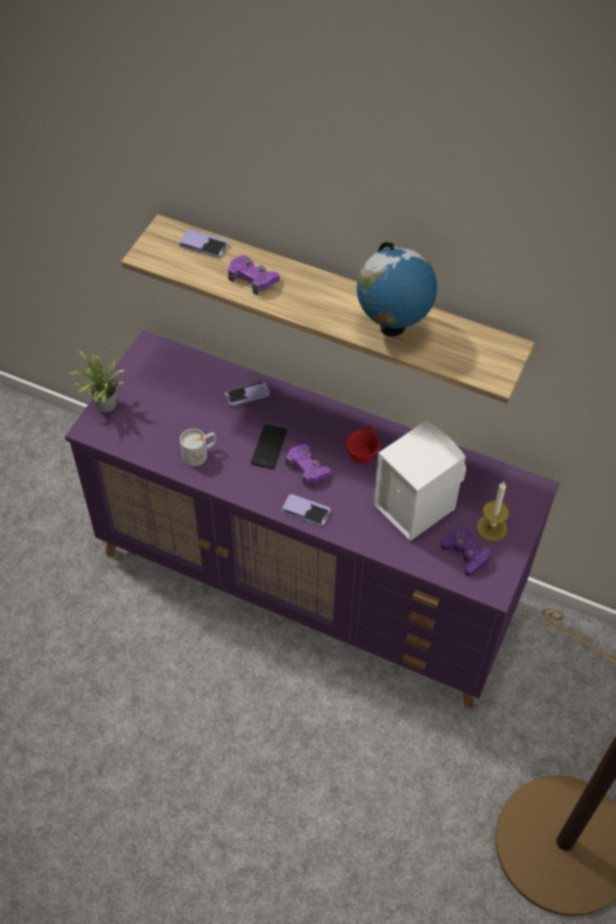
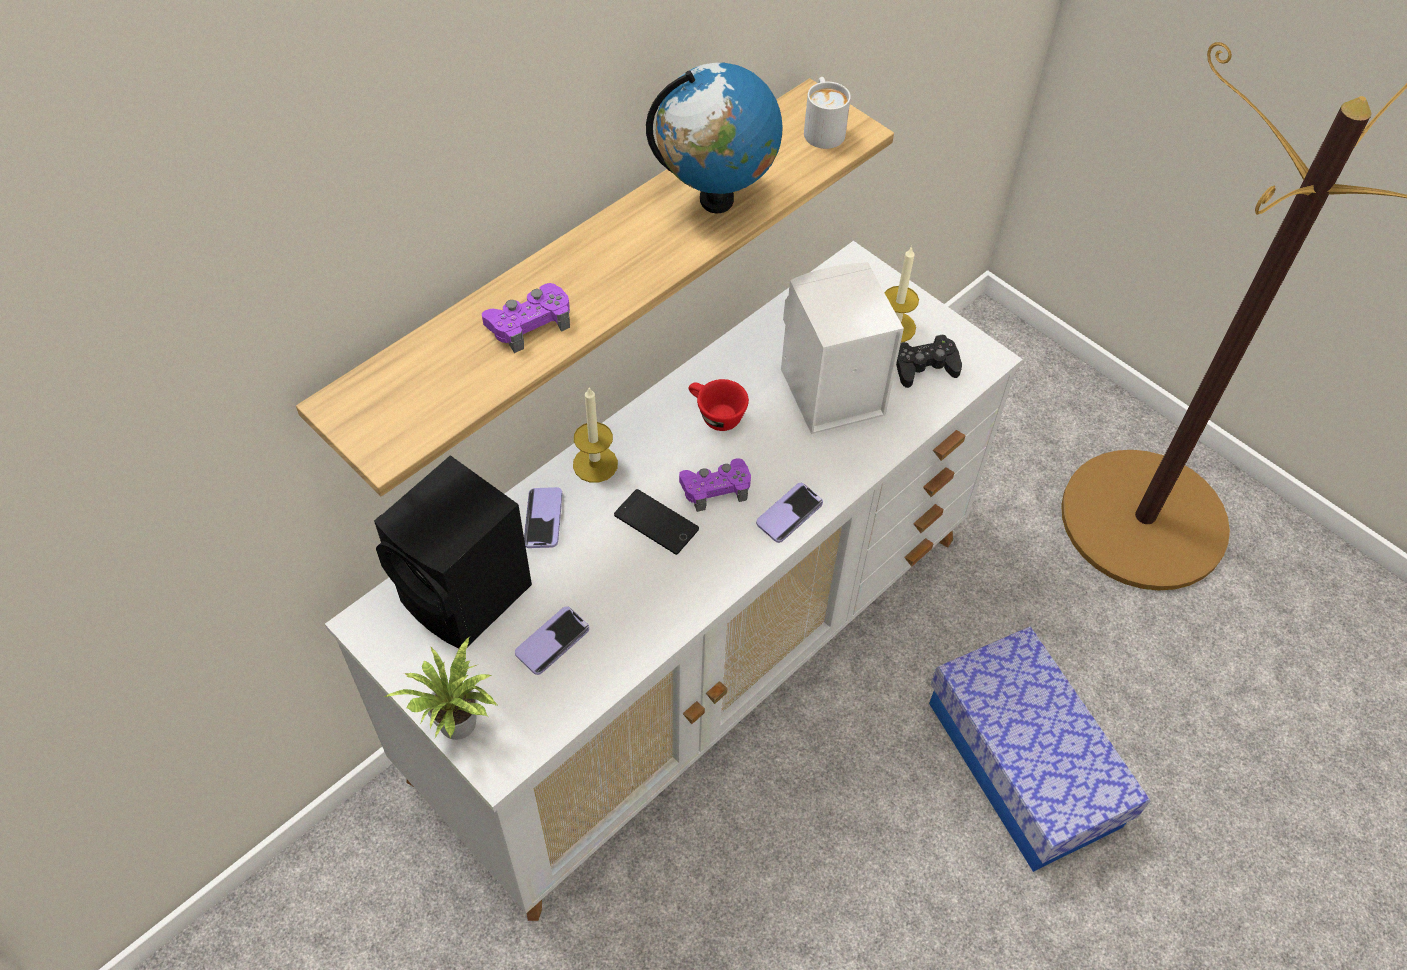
camera: 70 degrees left, 0 degrees up
purple dresser [65,330,560,708] -> white dresser [325,241,1023,921]
phone [179,229,229,258] -> phone moved to [515,606,589,675]
white mug [180,429,216,466] -> white mug moved to [804,77,851,149]
purple game controller [441,527,491,576] -> black game controller [896,334,962,388]
none -> black speaker [374,455,532,648]
none -> candle [573,387,618,483]
none -> storage box [929,626,1150,872]

